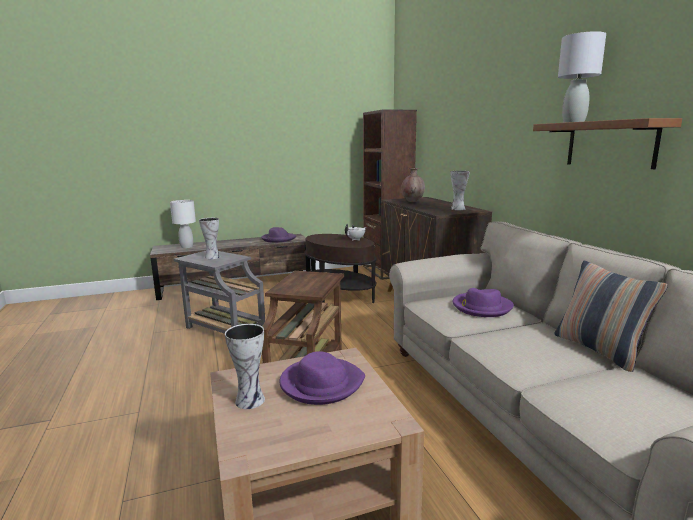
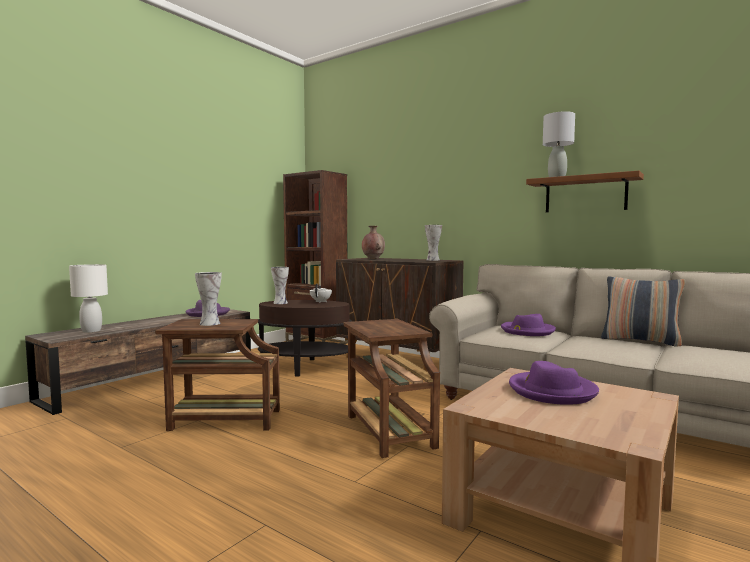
camera: 35 degrees left, 10 degrees down
grey side table [174,251,265,334] -> brown side table [155,319,280,431]
vase [225,324,265,409] -> vase moved to [271,267,289,304]

